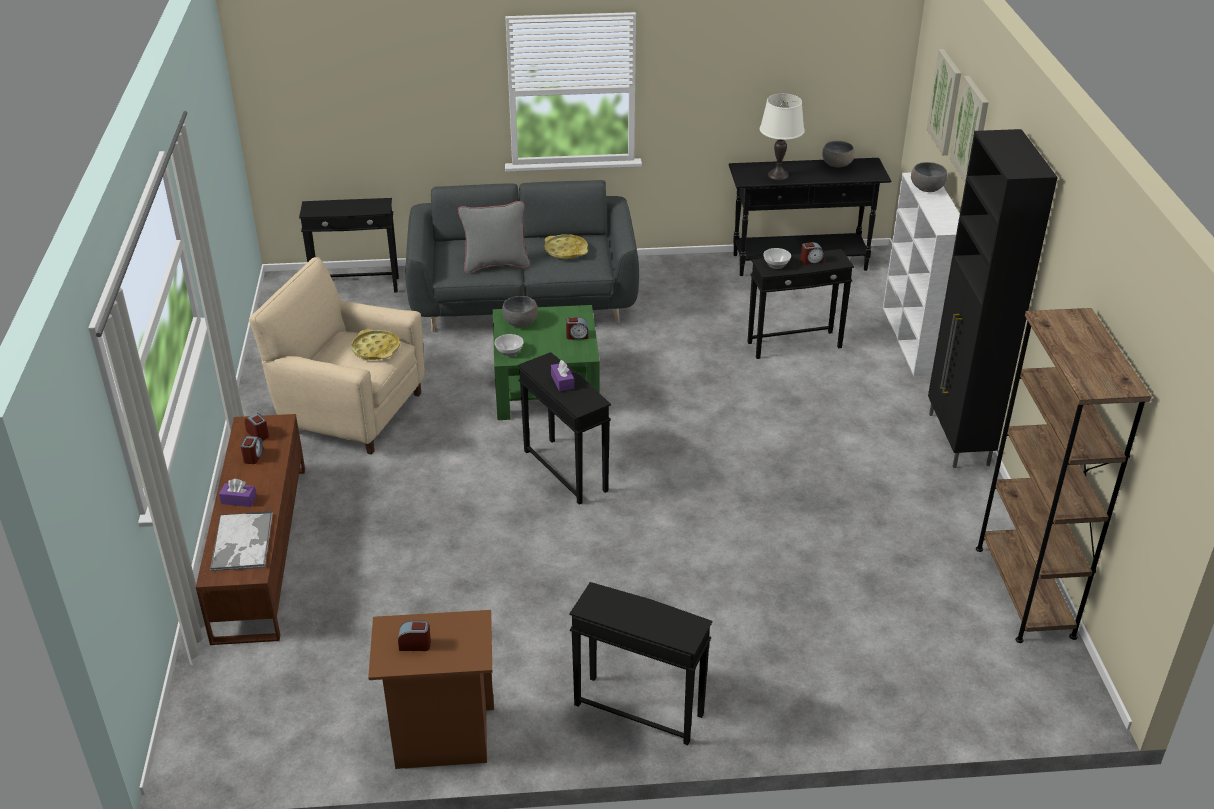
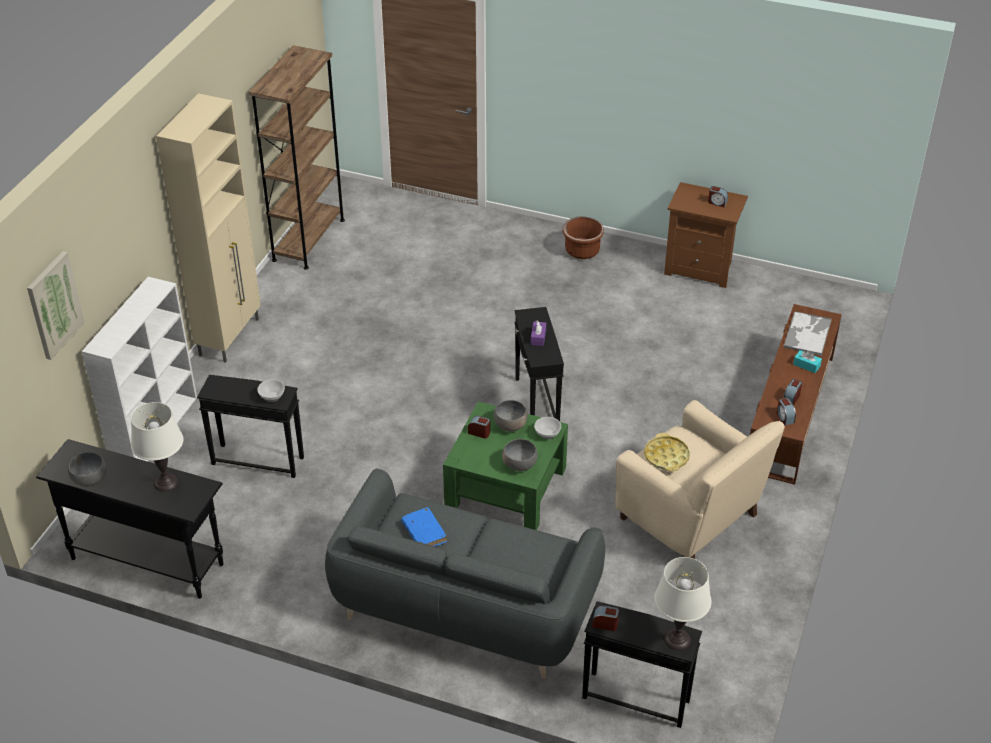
camera: 155 degrees left, 5 degrees up
purple tissue box [219,479,257,507] -> turquoise tissue box [793,350,822,373]
grey pillow [458,201,530,274] -> none
yellow tray [545,234,588,259] -> blue book [401,507,447,546]
black side table [569,582,712,745] -> brown planter [562,216,604,259]
alarm clock [800,242,824,265] -> alarm clock moved to [592,606,619,631]
grey bowl [911,162,947,192] -> grey bowl moved to [494,400,528,432]
black cabinet [928,129,1058,468] -> beige cabinet [156,93,261,363]
picture [950,76,989,183] -> none
none -> white table lamp [654,557,711,650]

